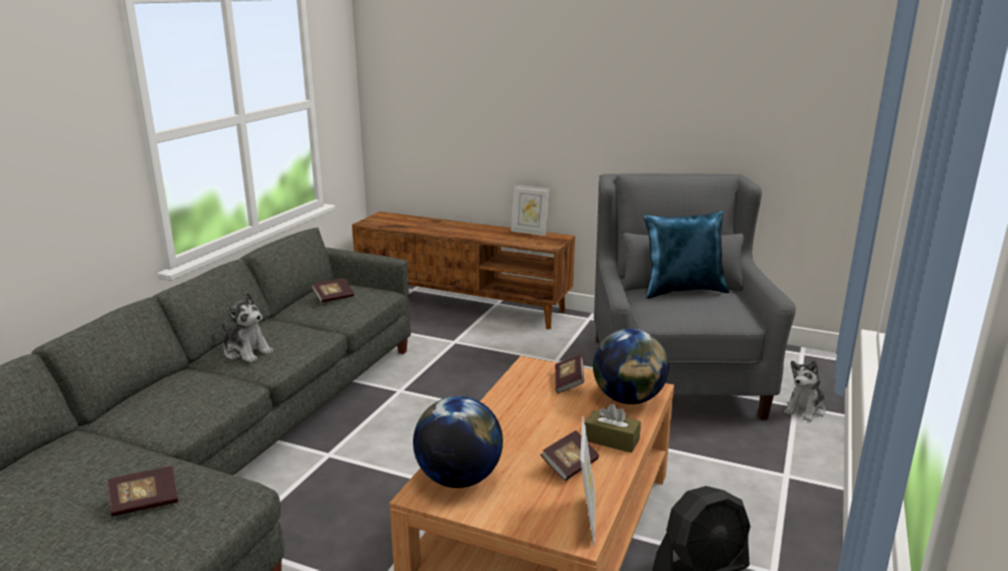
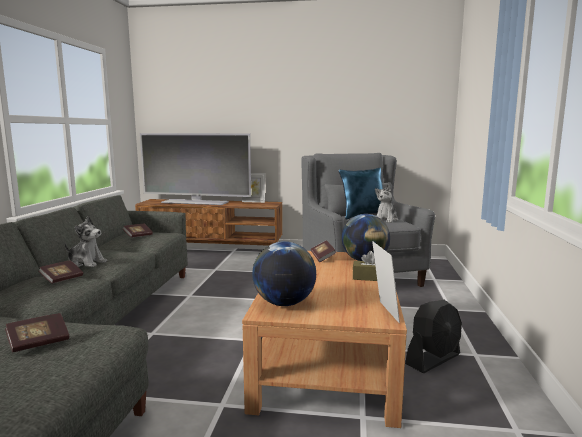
camera: 15 degrees left, 10 degrees down
book [541,430,599,481] -> book moved to [38,260,83,284]
plush toy [784,360,825,422] -> plush toy moved to [375,184,398,223]
none -> television [140,133,251,205]

